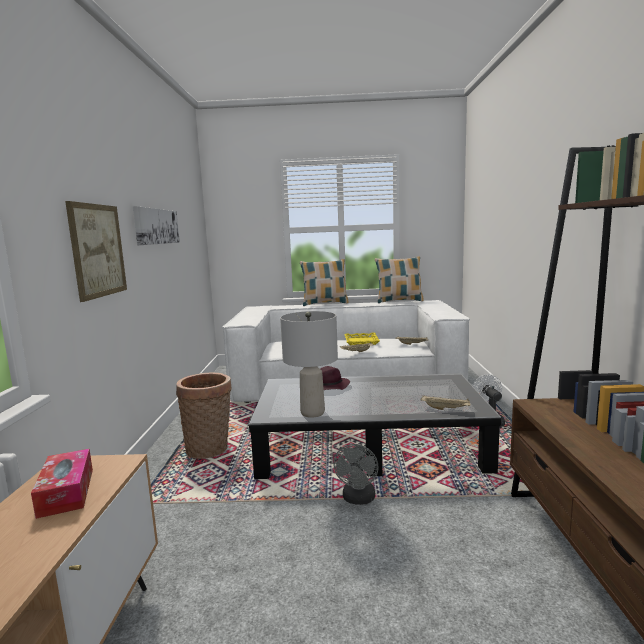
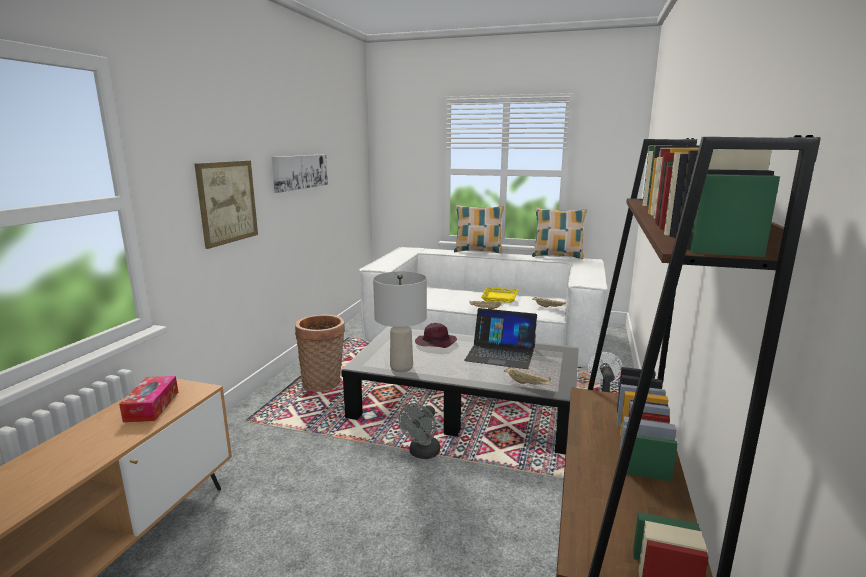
camera: 15 degrees right, 5 degrees up
none -> laptop [464,308,537,369]

